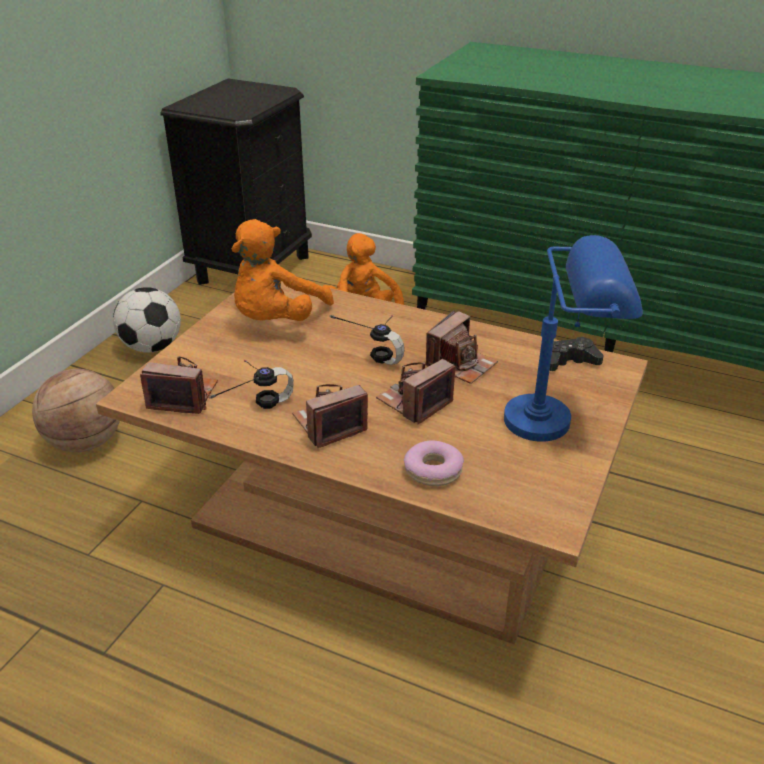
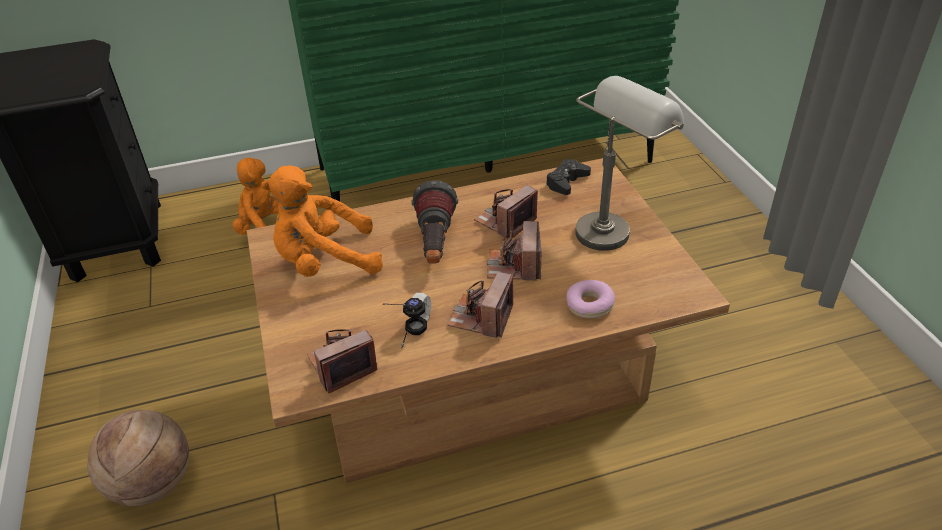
camera: 40 degrees left, 5 degrees up
football [113,287,181,353] -> none
orange plush toy [231,219,334,321] -> orange plush toy turned 90 degrees clockwise [261,166,383,277]
headphones [330,315,404,365] -> flashlight [412,180,458,264]
camera [426,310,498,384] -> camera turned 135 degrees counterclockwise [474,185,538,239]
blue table lamp [504,235,643,442] -> grey table lamp [575,76,684,251]

